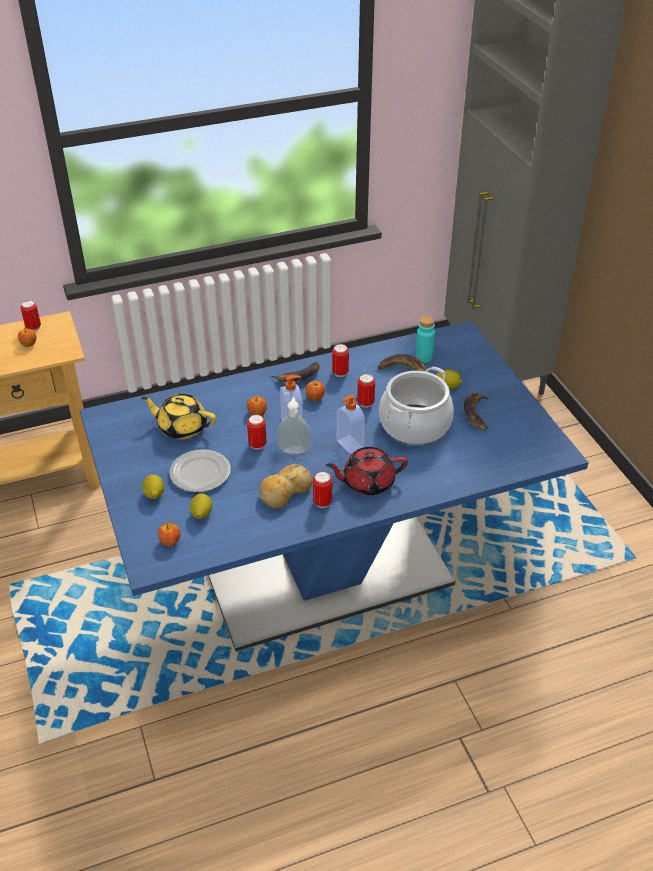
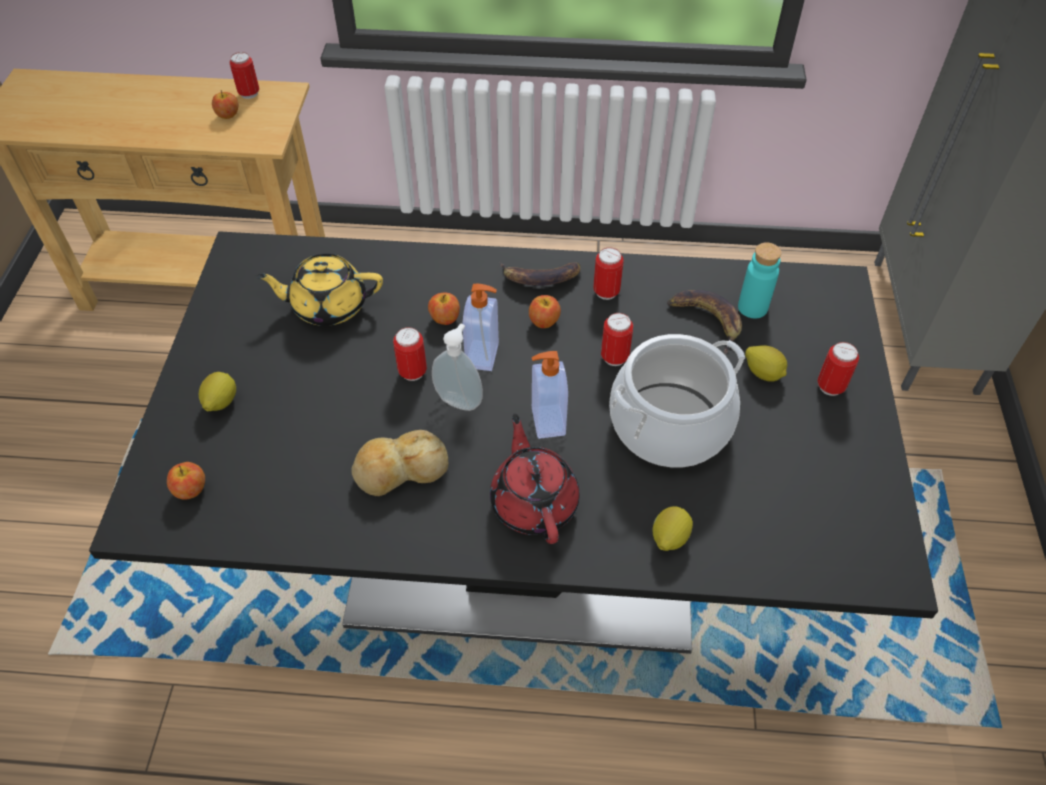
camera: 25 degrees right, 10 degrees up
blue dining table [80,321,589,651] -> black dining table [89,231,938,654]
yellow teapot [141,394,216,439] -> yellow teapot turned 45 degrees counterclockwise [256,254,383,326]
plate [169,449,231,492] -> none
lemon [190,493,212,519] -> lemon moved to [653,506,693,551]
can [313,471,332,508] -> can moved to [817,342,859,396]
red teapot [326,447,408,495] -> red teapot turned 60 degrees clockwise [490,414,580,544]
banana [464,392,491,430] -> none

